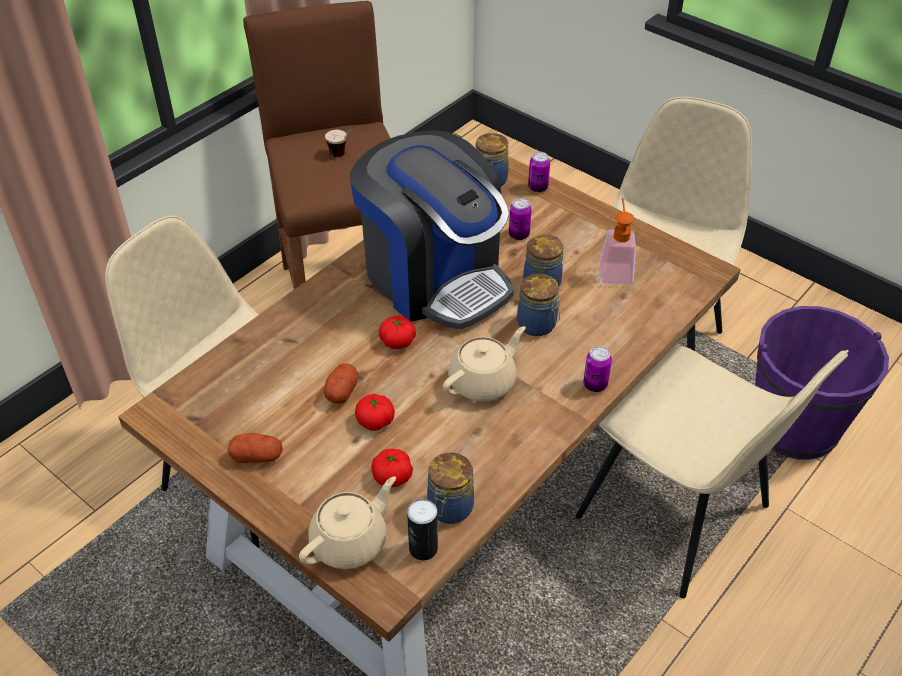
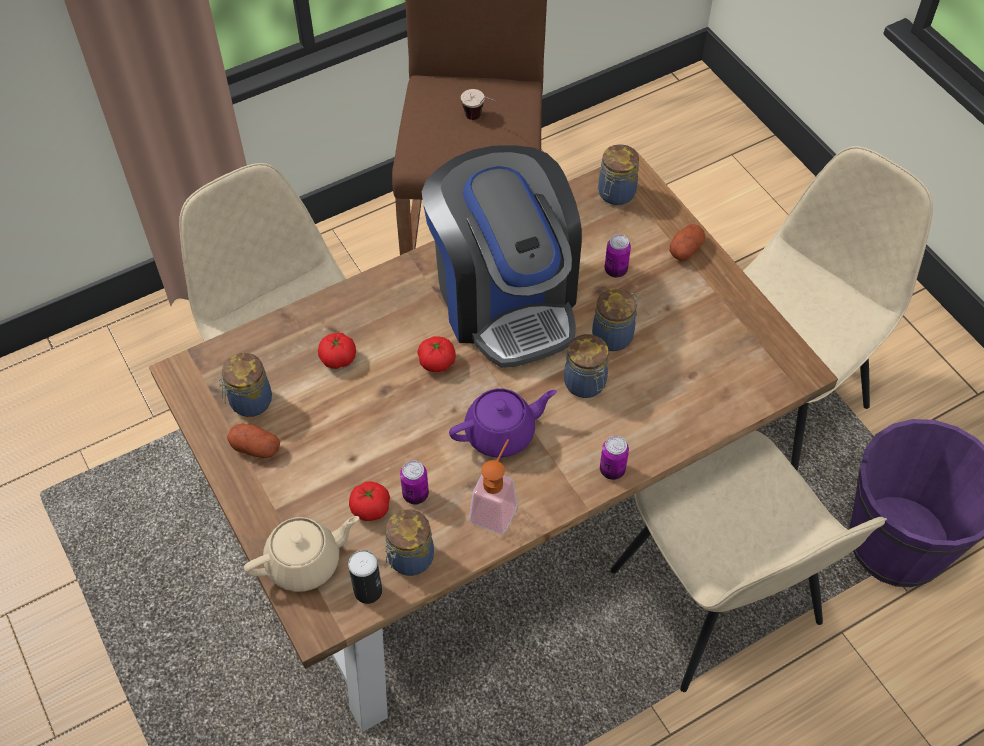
camera: 20 degrees right, 10 degrees up
potato [324,363,359,404] -> potato moved to [670,224,705,261]
tomato [355,394,395,431] -> tomato moved to [318,333,356,369]
beige teapot [443,326,526,402] -> purple teapot [449,388,557,457]
can [528,152,550,193] -> can moved to [400,460,429,504]
soap dispenser [599,198,636,284] -> soap dispenser moved to [469,439,517,534]
none -> jar [218,353,272,417]

